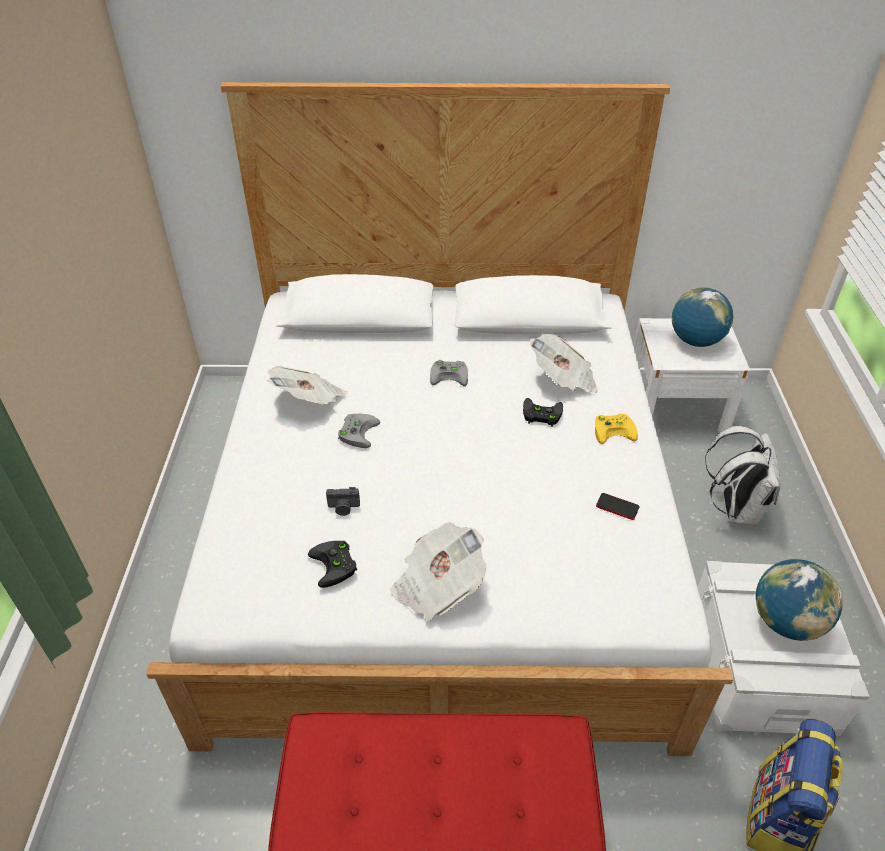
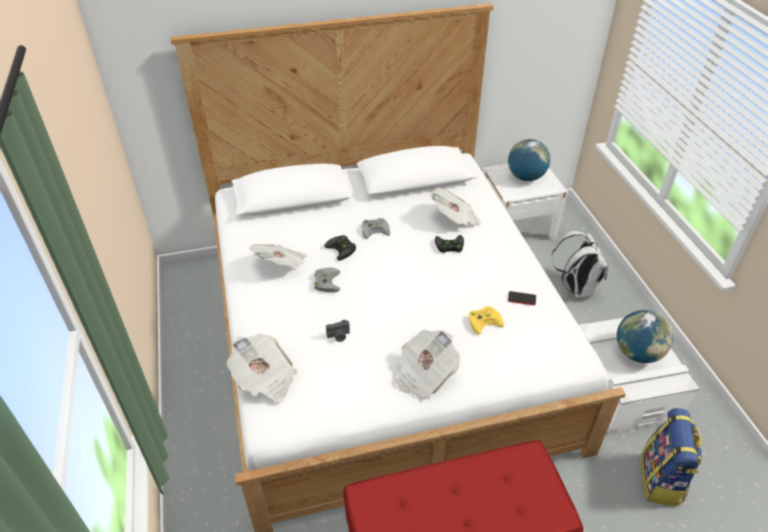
camera: 15 degrees left, 0 degrees up
black game controller [308,541,357,588] -> black game controller moved to [324,235,356,260]
yellow game controller [595,414,638,444] -> yellow game controller moved to [469,306,504,335]
none -> newspaper [227,334,297,403]

